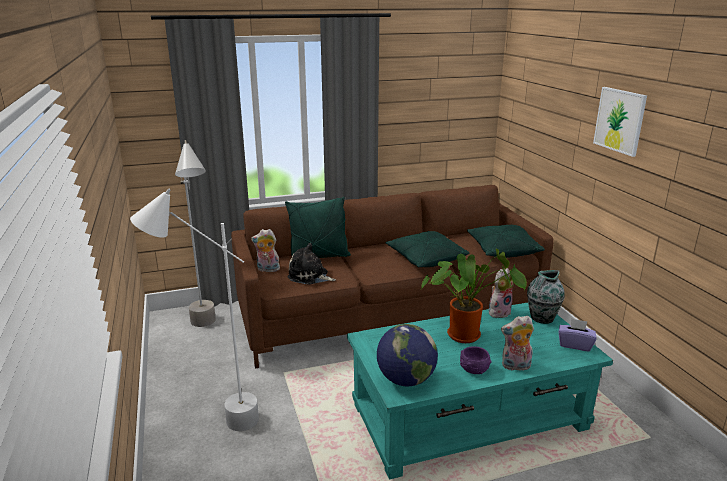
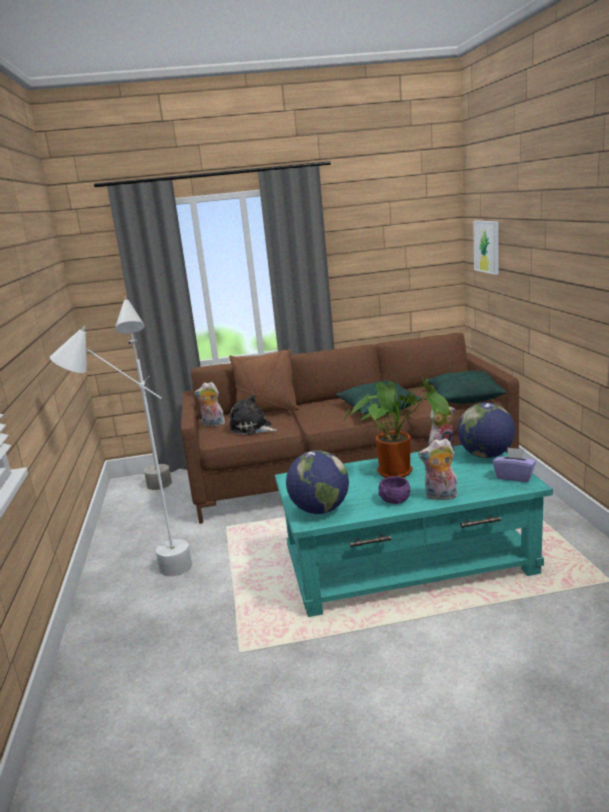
camera: 10 degrees right, 5 degrees down
green pillow [285,197,351,258] -> brown pillow [229,349,299,413]
vase [527,270,565,324] -> globe [458,402,515,458]
picture [593,87,647,157] -> picture moved to [473,220,498,275]

